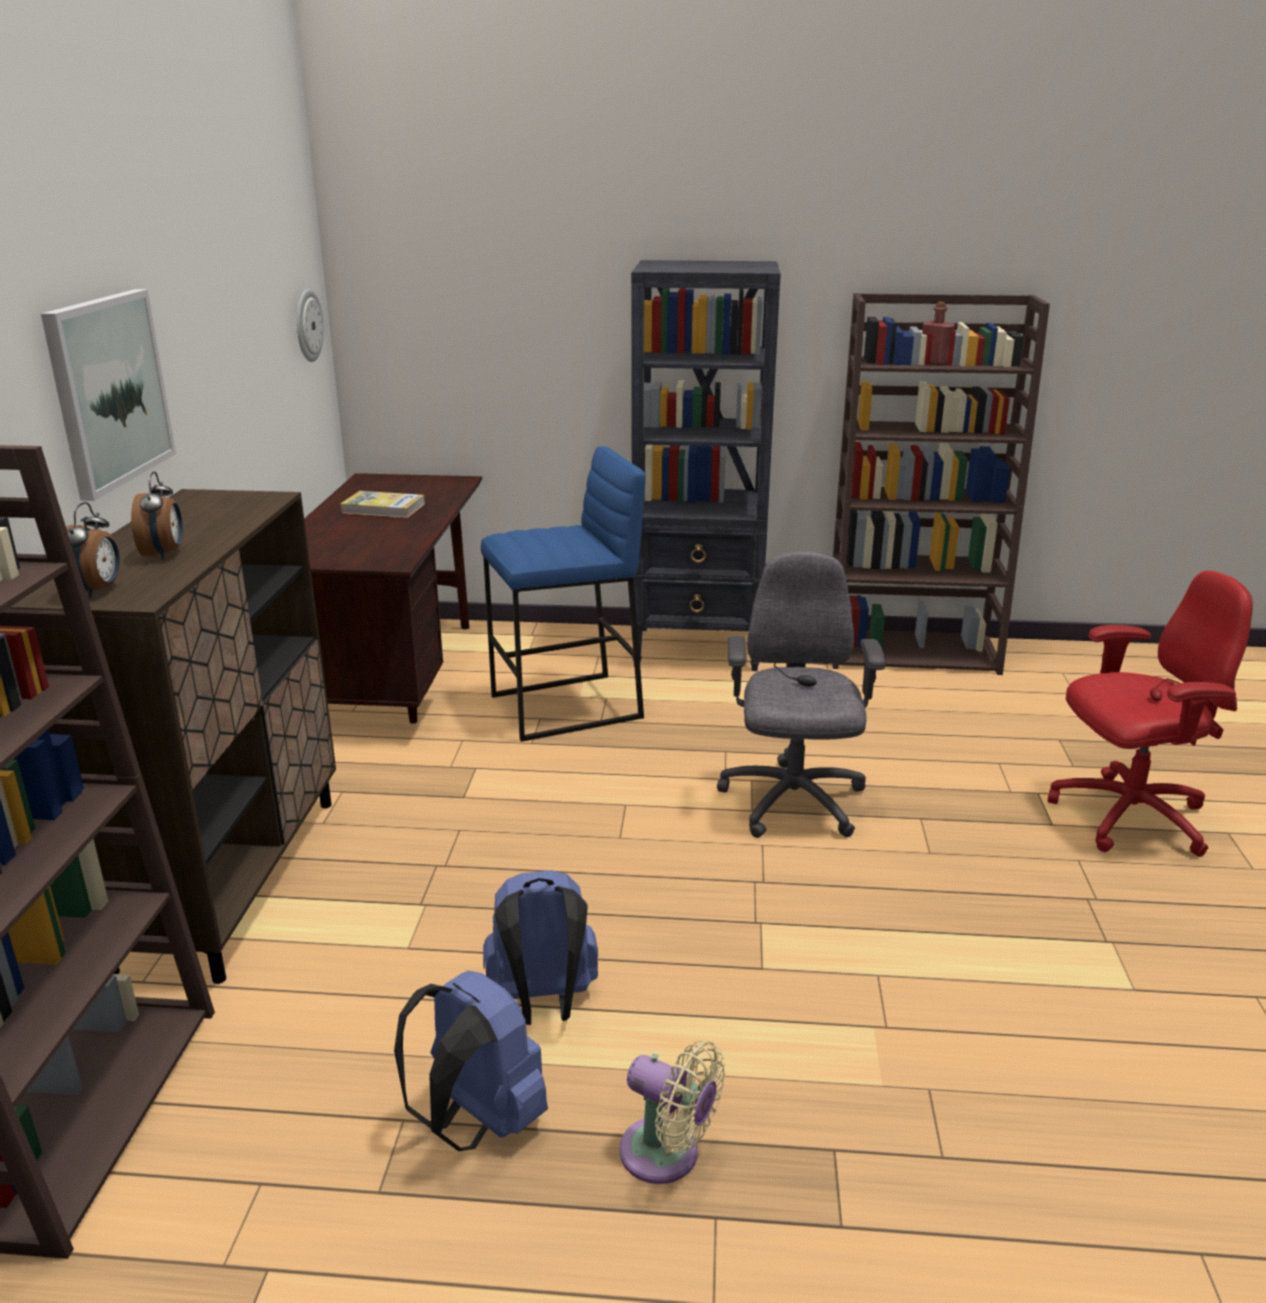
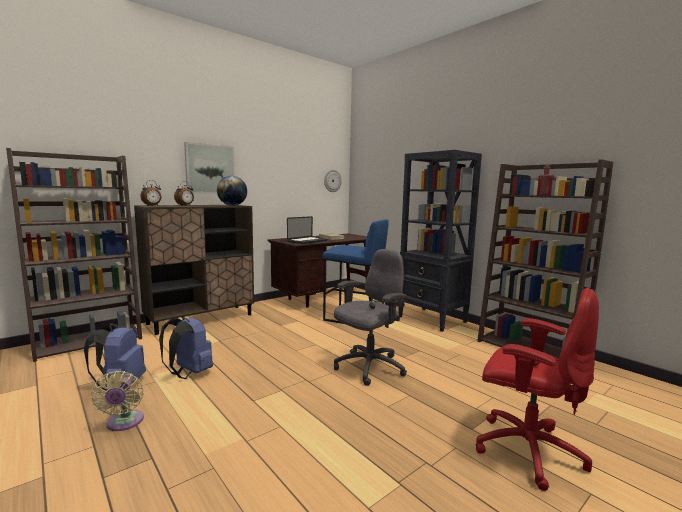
camera: 45 degrees right, 15 degrees down
none -> globe [217,176,247,206]
none -> laptop [287,216,327,244]

